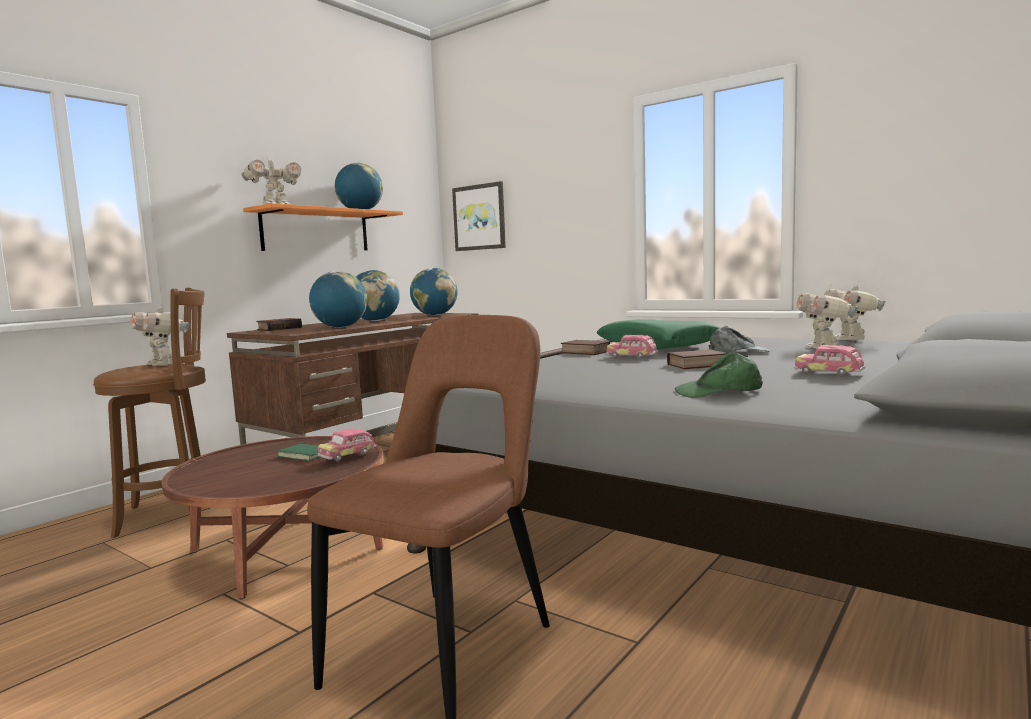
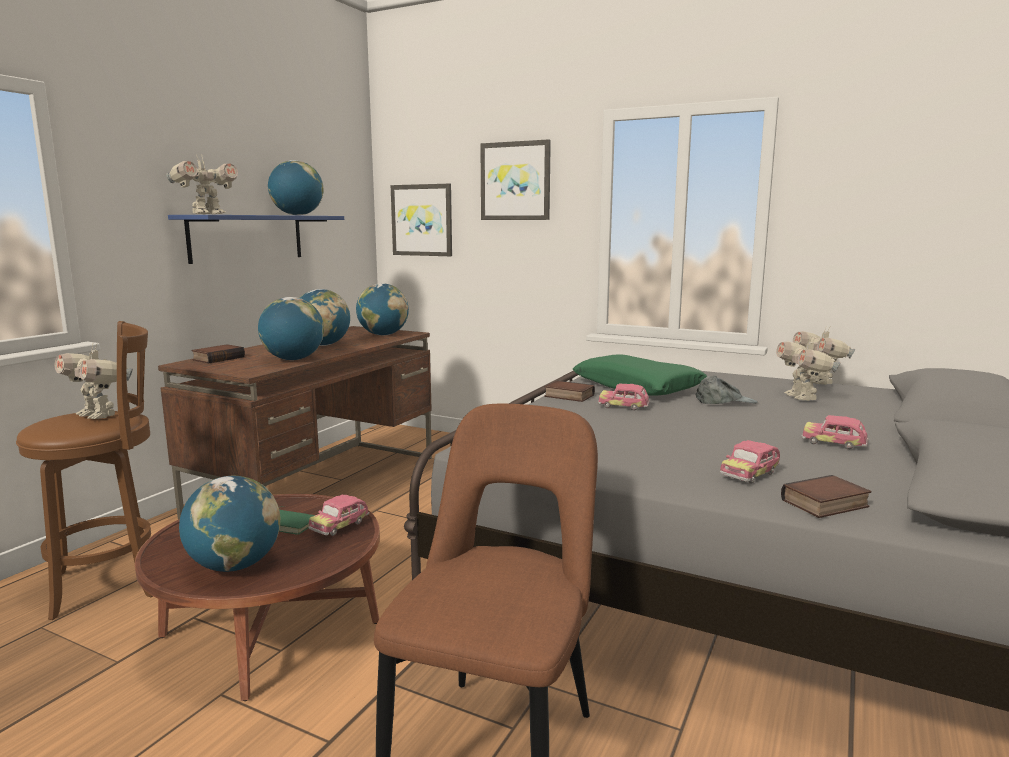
camera: 10 degrees left, 5 degrees up
orange shelf [243,203,403,251] -> blue shelf [168,215,344,264]
book [667,349,728,369] -> book moved to [781,475,871,518]
green cap [675,353,763,398] -> toy car [720,440,780,484]
none -> globe [179,476,281,572]
none -> picture [480,139,551,220]

